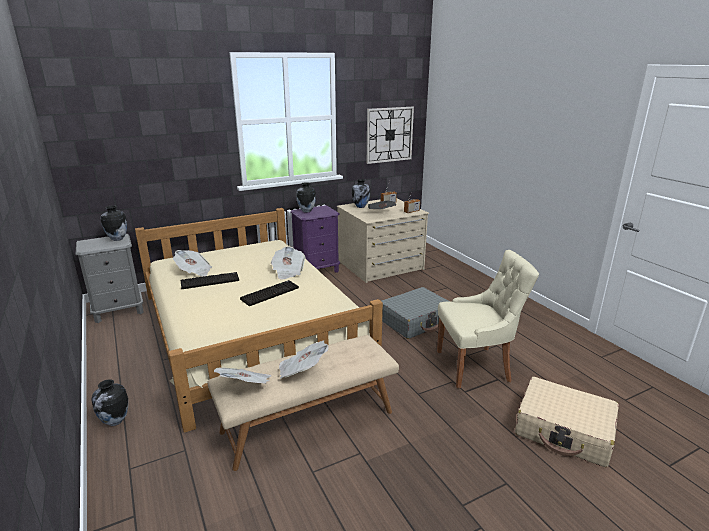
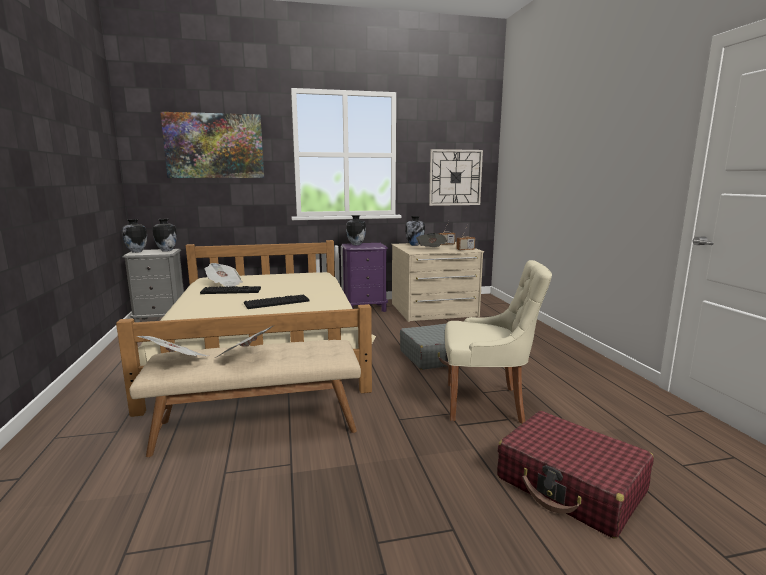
camera: 15 degrees right, 10 degrees down
vase [92,379,128,426] -> vase moved to [122,219,147,253]
newspaper [271,246,306,279] -> none
beige suitcase [515,377,619,467] -> red suitcase [497,411,654,539]
none -> picture [160,112,264,178]

